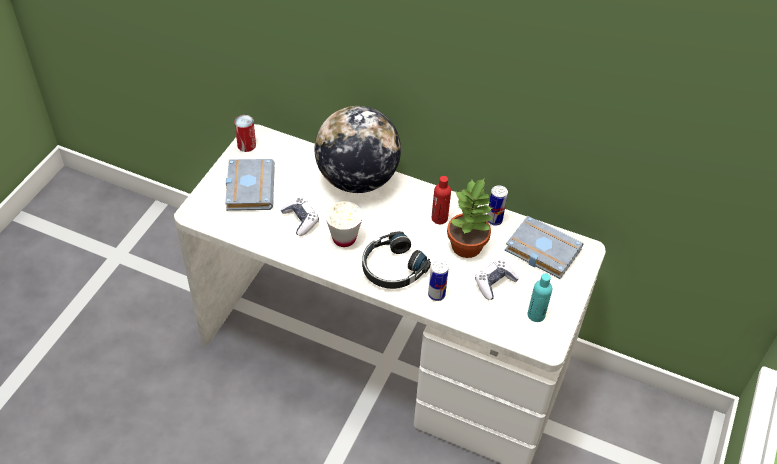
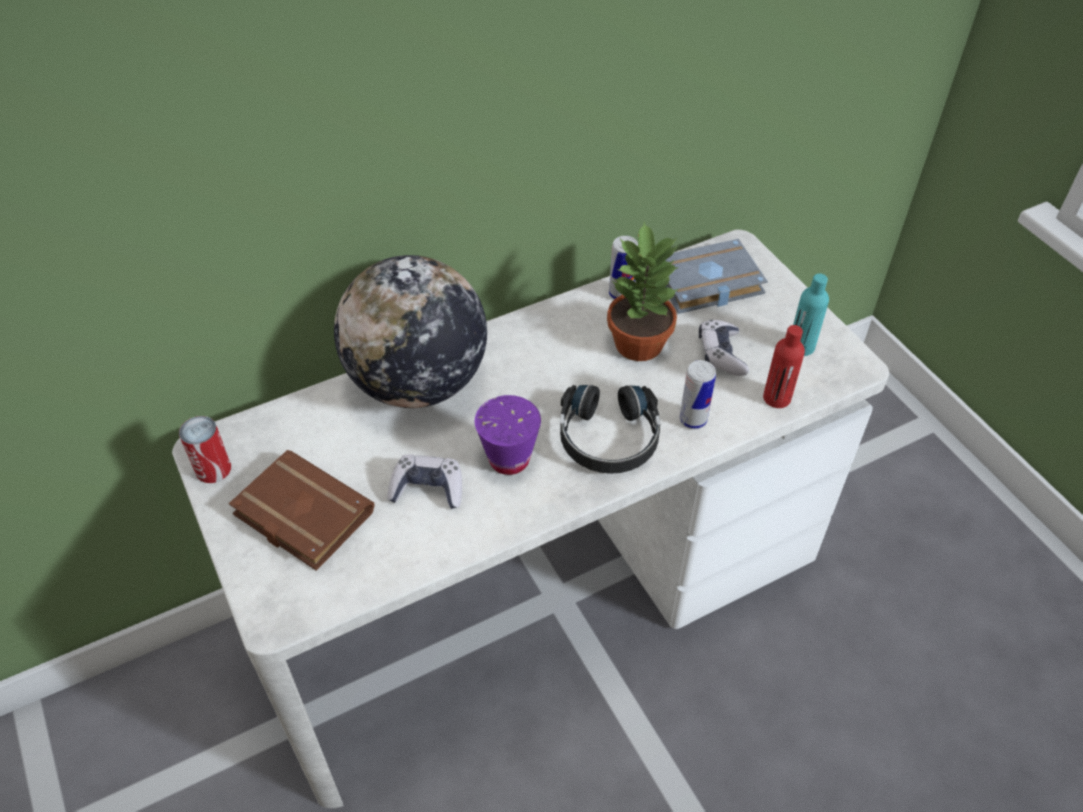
camera: 50 degrees left, 0 degrees up
grey book [225,159,275,211] -> brown book [229,450,375,571]
white cup [325,201,363,247] -> purple cup [475,395,541,475]
red bottle [431,176,451,224] -> red bottle moved to [763,325,805,408]

